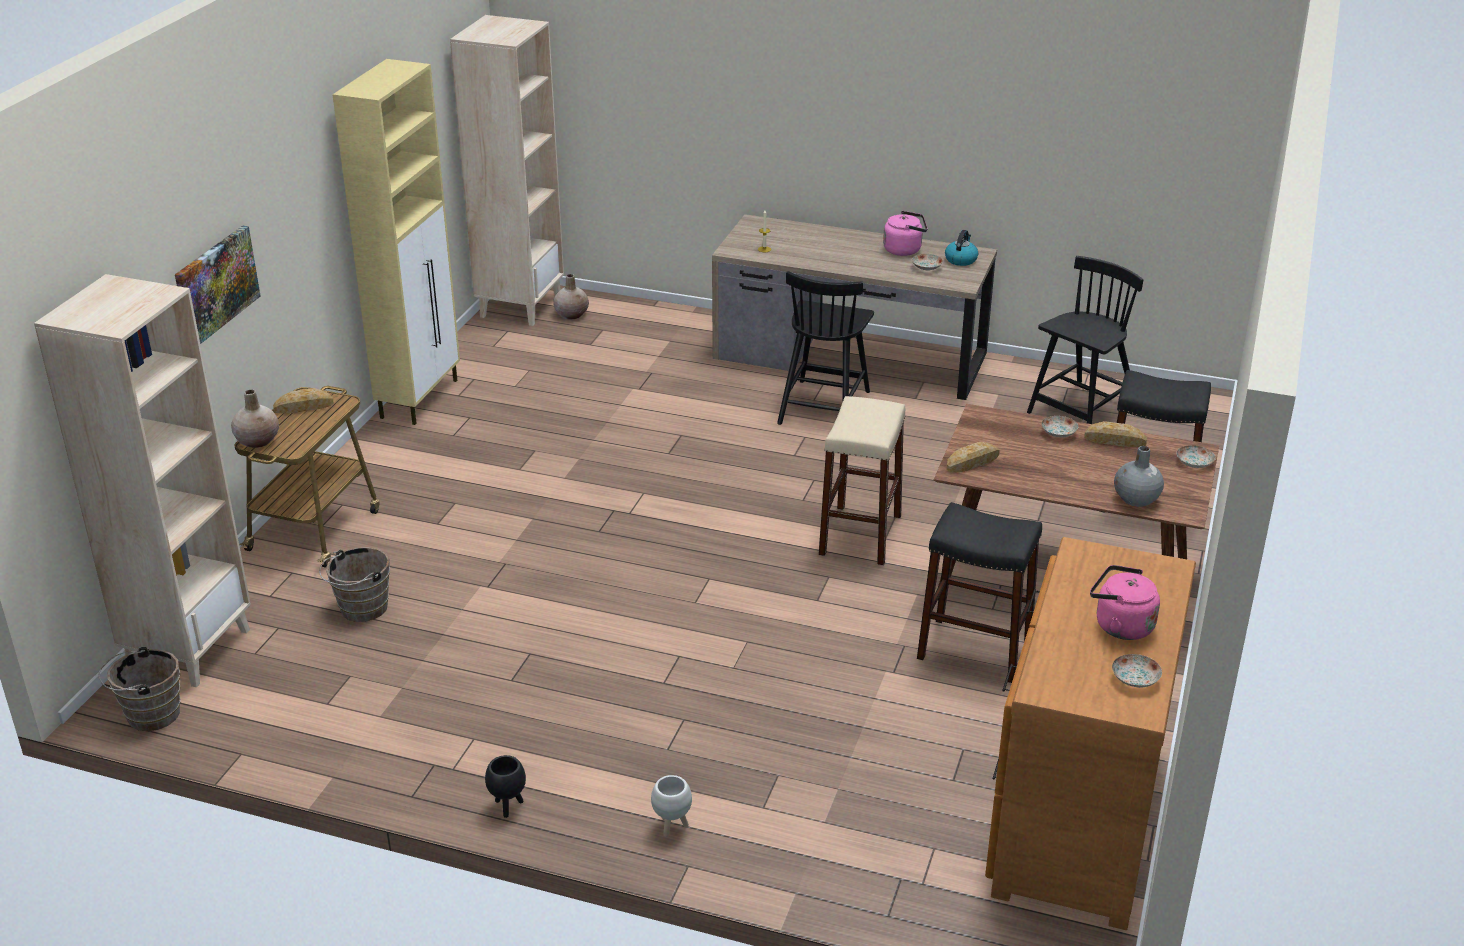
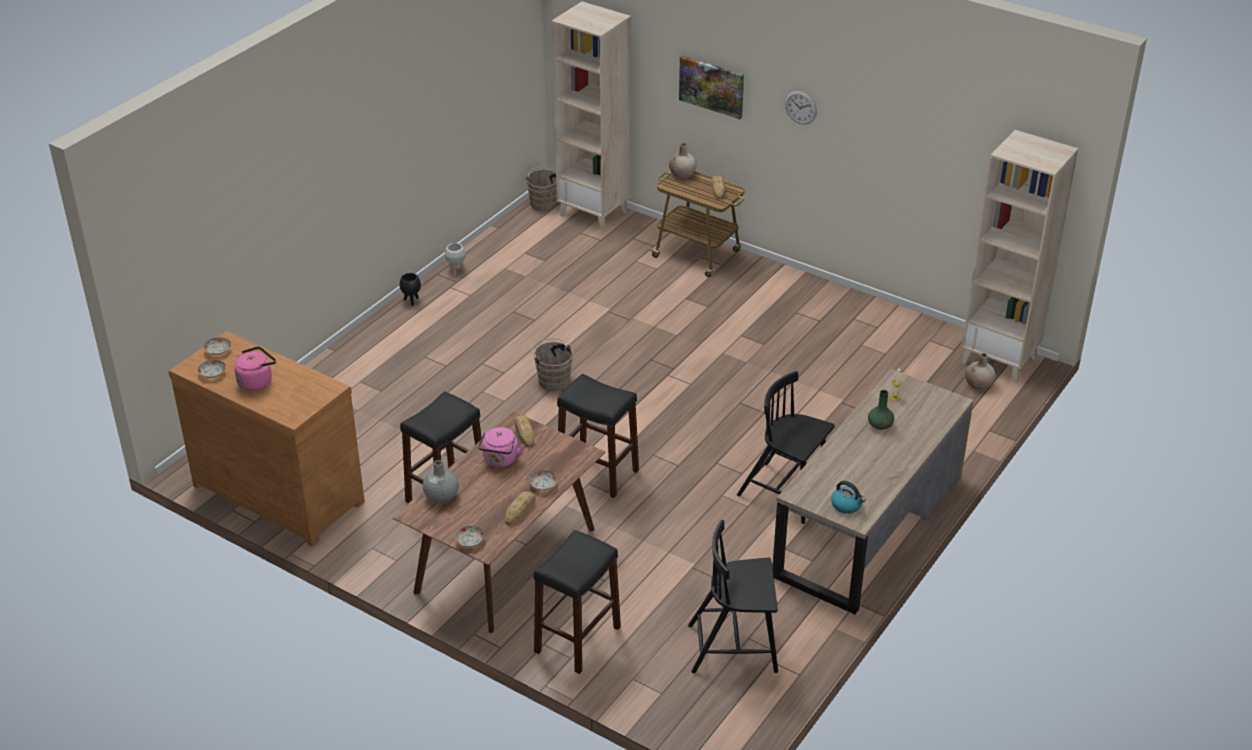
camera: 105 degrees right, 5 degrees up
brown bucket [319,547,390,622] -> brown bucket moved to [531,338,573,391]
beige cabinet [332,59,460,425] -> none
white planter [651,775,692,837] -> white planter moved to [445,243,466,275]
beige stool [818,396,906,566] -> black stool [557,374,639,498]
pink kettle [883,211,928,256] -> pink kettle moved to [478,427,525,467]
plate [912,254,943,271] -> plate moved to [203,338,231,355]
black chair [1027,256,1143,424] -> black chair turned 120 degrees clockwise [688,520,778,674]
none -> wall clock [785,91,817,125]
none -> green vase [868,390,894,430]

